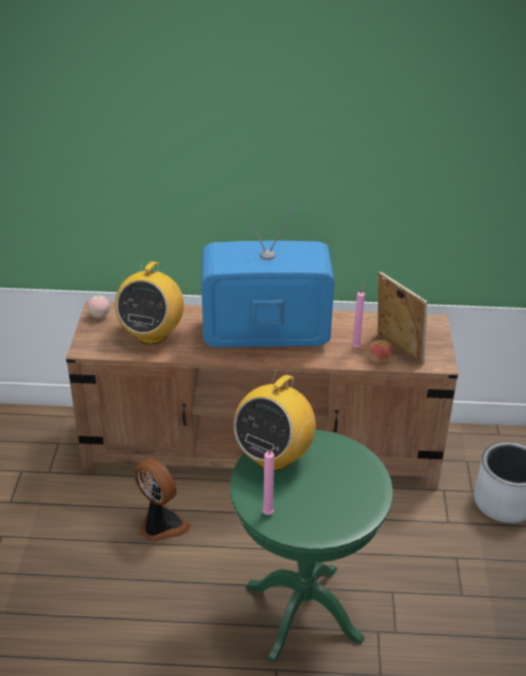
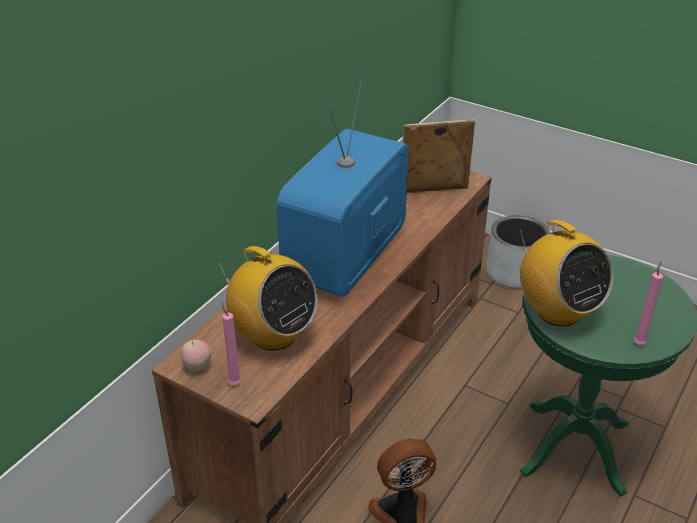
camera: 60 degrees left, 0 degrees up
pink candle [352,283,365,348] -> pink candle moved to [221,302,241,385]
apple [369,340,393,363] -> none

